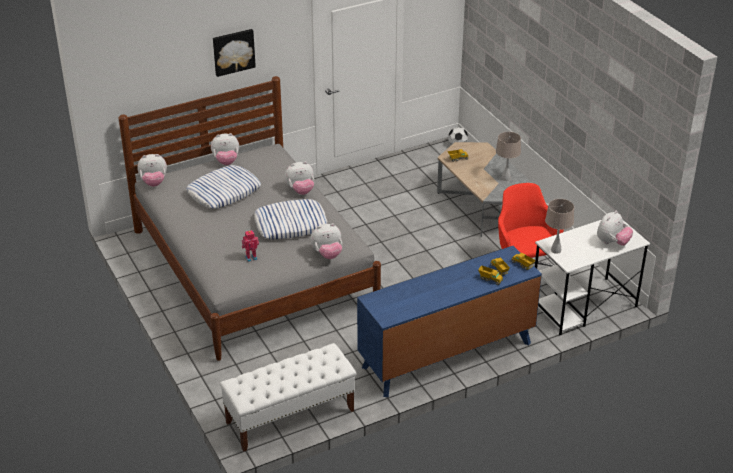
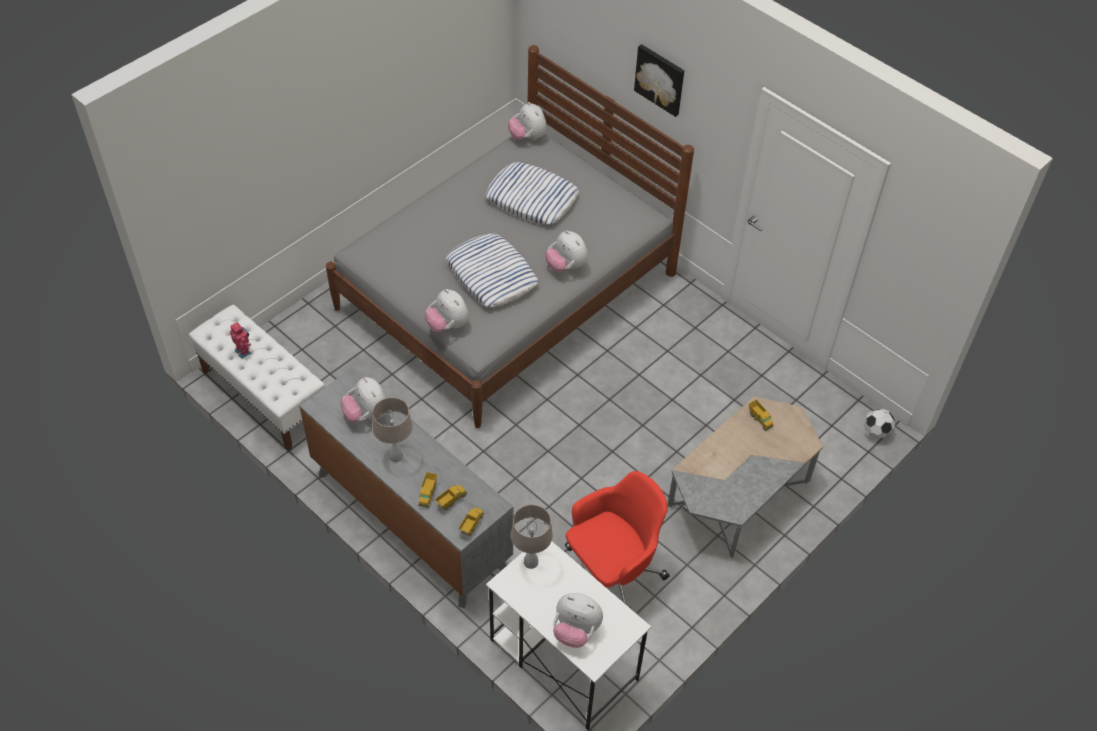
camera: 70 degrees right, 15 degrees up
plush toy [211,133,239,165] -> plush toy moved to [341,377,386,423]
toy robot [242,230,259,262] -> toy robot moved to [230,322,251,359]
blue dresser [357,246,542,397] -> grey dresser [299,368,513,608]
beige table lamp [496,132,521,181] -> beige table lamp moved to [372,397,413,462]

